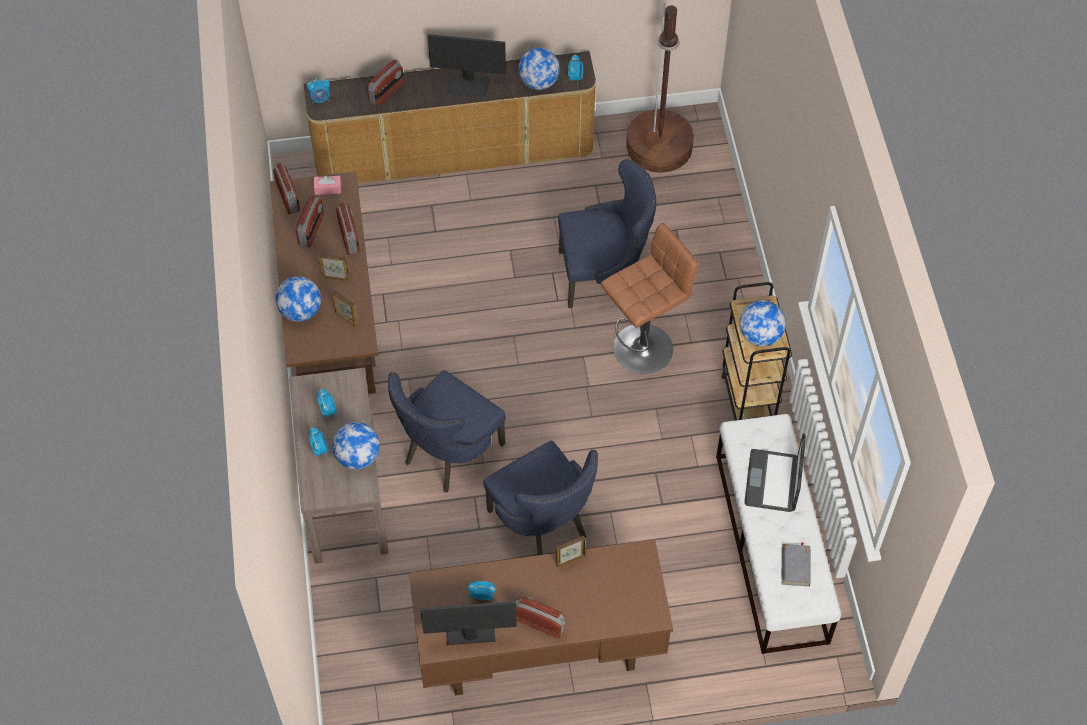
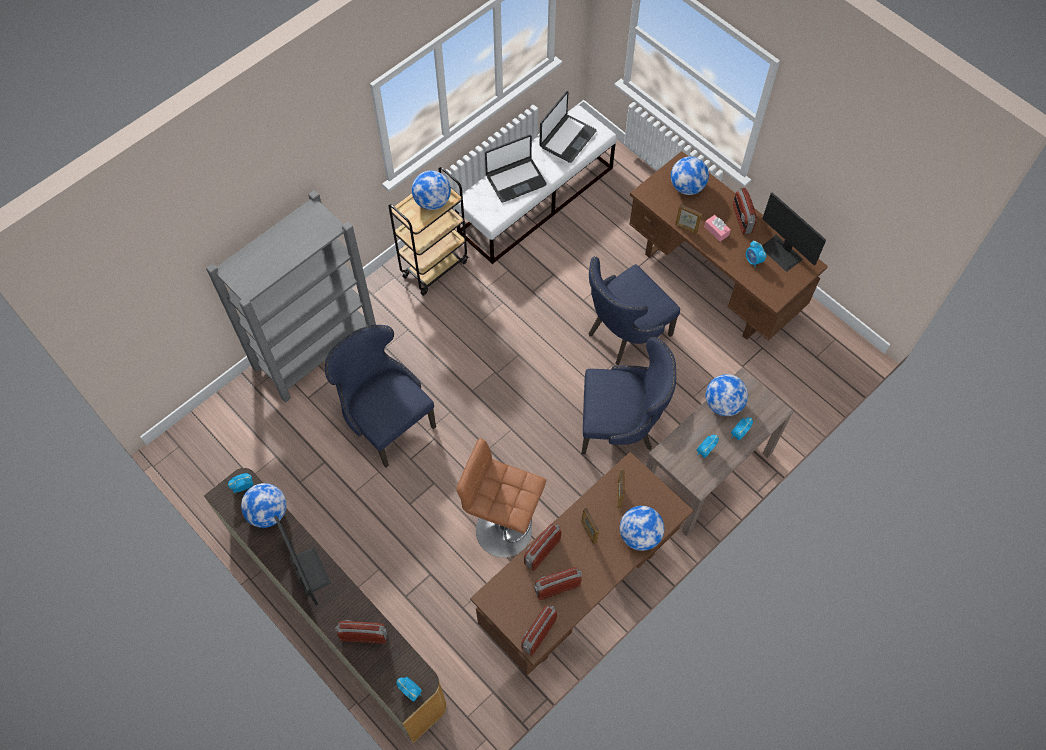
camera: 125 degrees left, 5 degrees up
pink tissue box [314,176,341,195] -> pink tissue box moved to [704,215,731,242]
blue chair [483,441,598,555] -> blue chair turned 150 degrees counterclockwise [588,256,680,365]
brown stool [601,223,699,374] -> brown stool moved to [456,438,546,557]
brown floor lamp [626,3,694,173] -> none
grey book [781,542,810,586] -> laptop [540,91,597,163]
none -> grey bookcase [206,190,376,402]
none -> globe [671,156,709,195]

